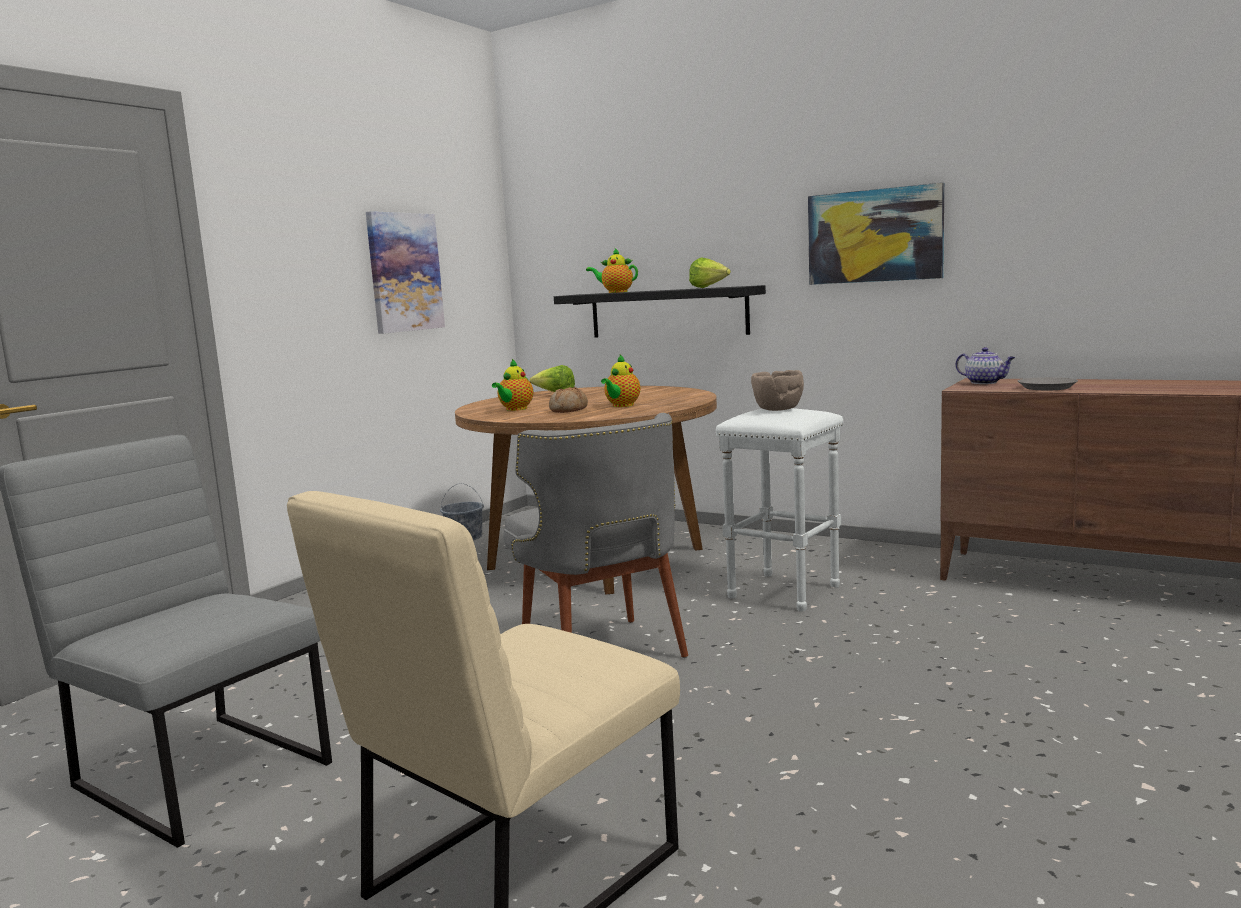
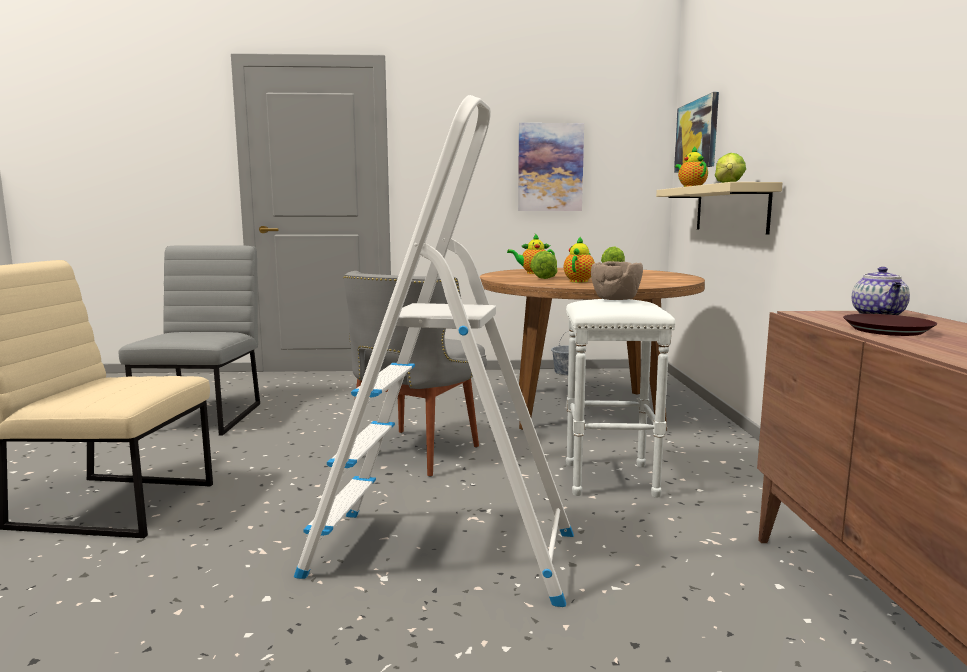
camera: 55 degrees right, 0 degrees up
bread [549,387,588,413] -> lettuce [530,251,558,279]
black shelf [554,285,766,338] -> beige shelf [656,182,783,235]
teapot [601,355,640,407] -> teapot turned 120 degrees clockwise [564,236,595,282]
picture [808,182,944,285] -> picture moved to [674,92,719,172]
grey plate [1018,377,1078,390] -> brown plate [843,314,937,336]
none -> white step ladder [294,95,574,607]

